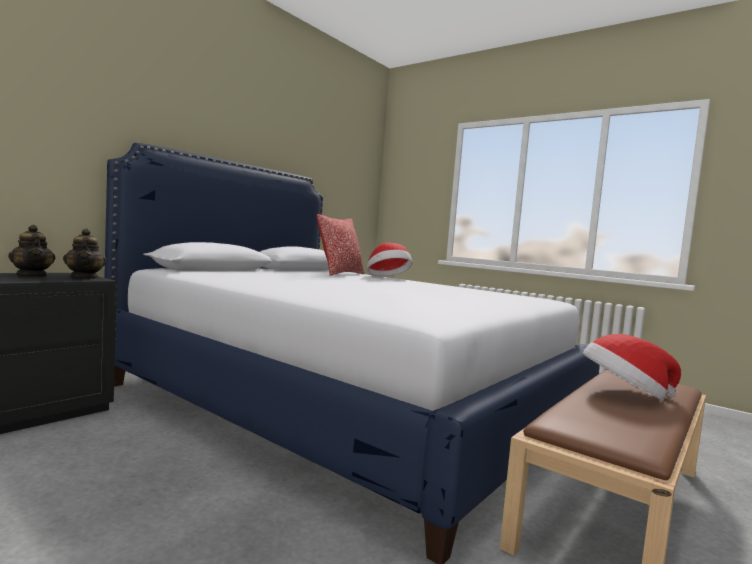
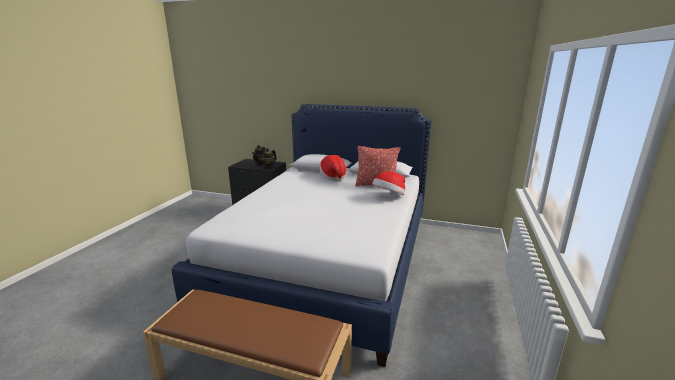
camera: 70 degrees right, 15 degrees up
hat [583,334,681,401] -> hat moved to [319,155,347,182]

